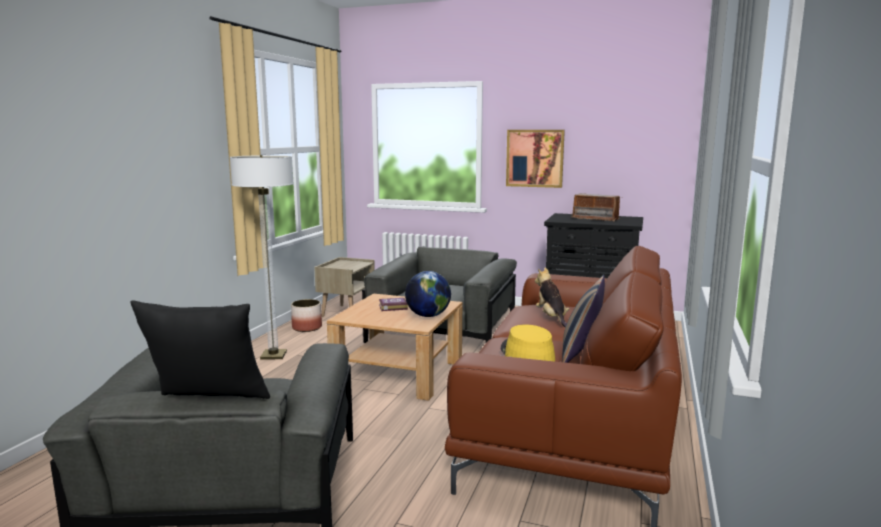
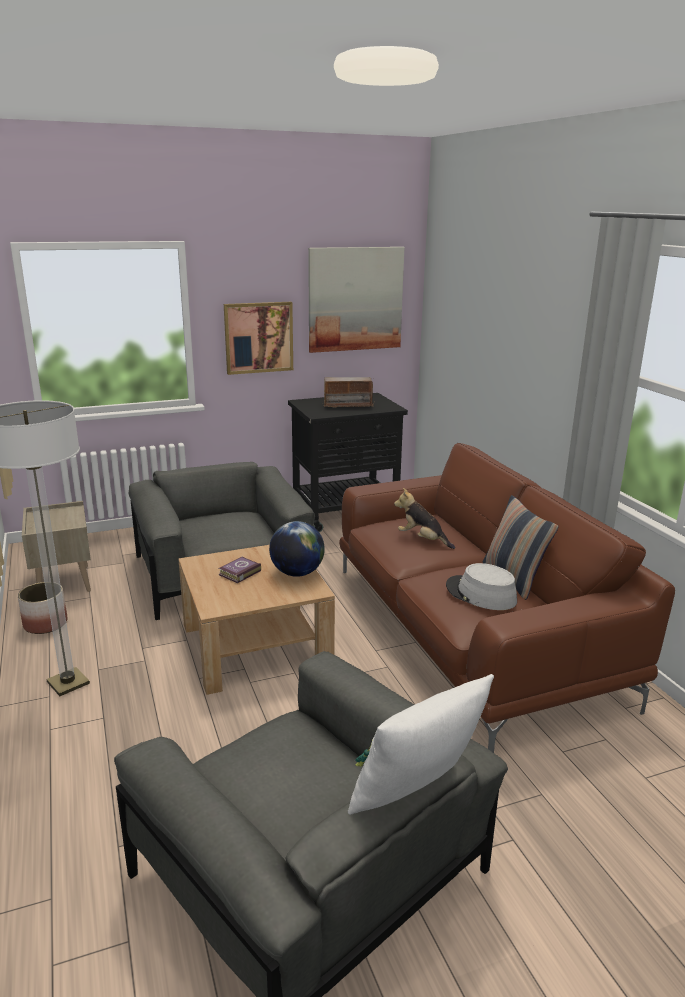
camera: 40 degrees left, 10 degrees up
black pillow [131,301,270,399] -> white pillow [348,674,494,815]
yellow hat [501,325,555,361] -> grey hat [446,563,517,610]
none -> picture [308,247,405,353]

